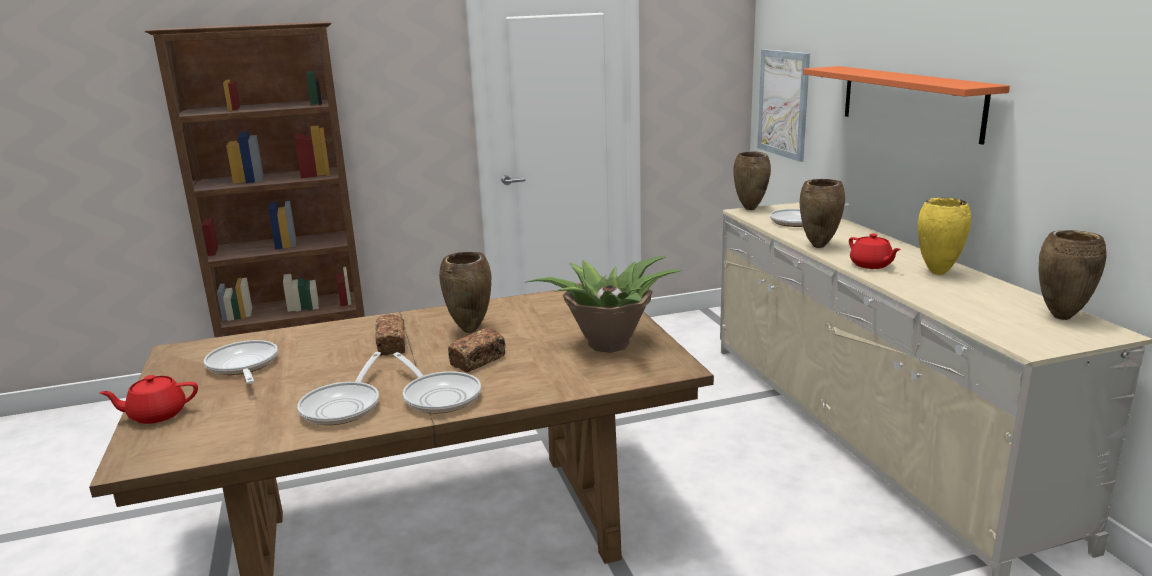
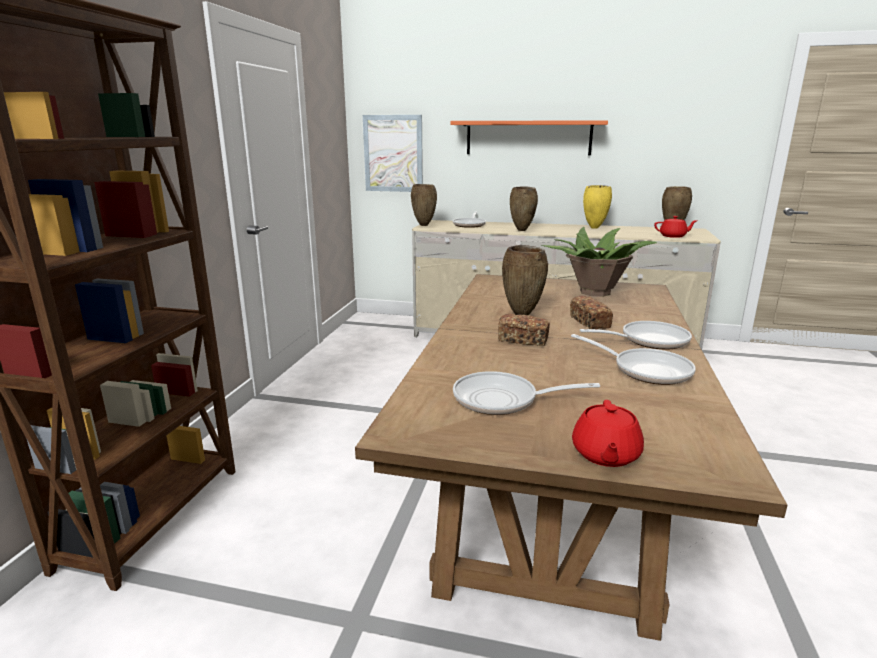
camera: 60 degrees left, 0 degrees up
red teapot [849,233,901,269] -> red teapot moved to [654,216,697,238]

